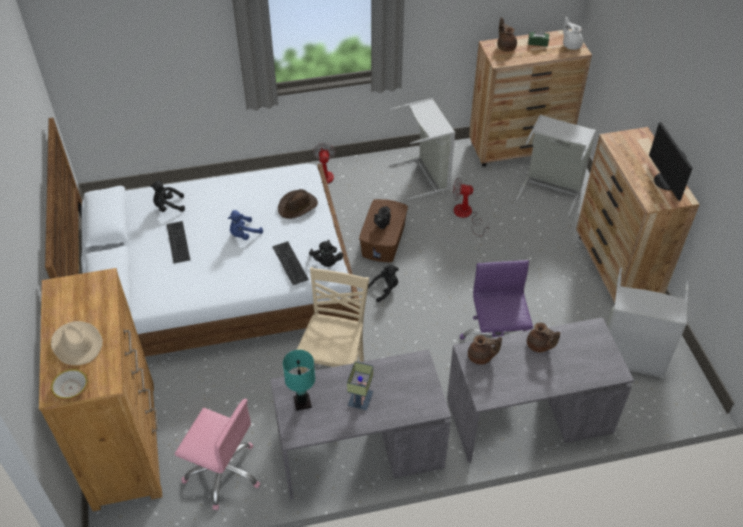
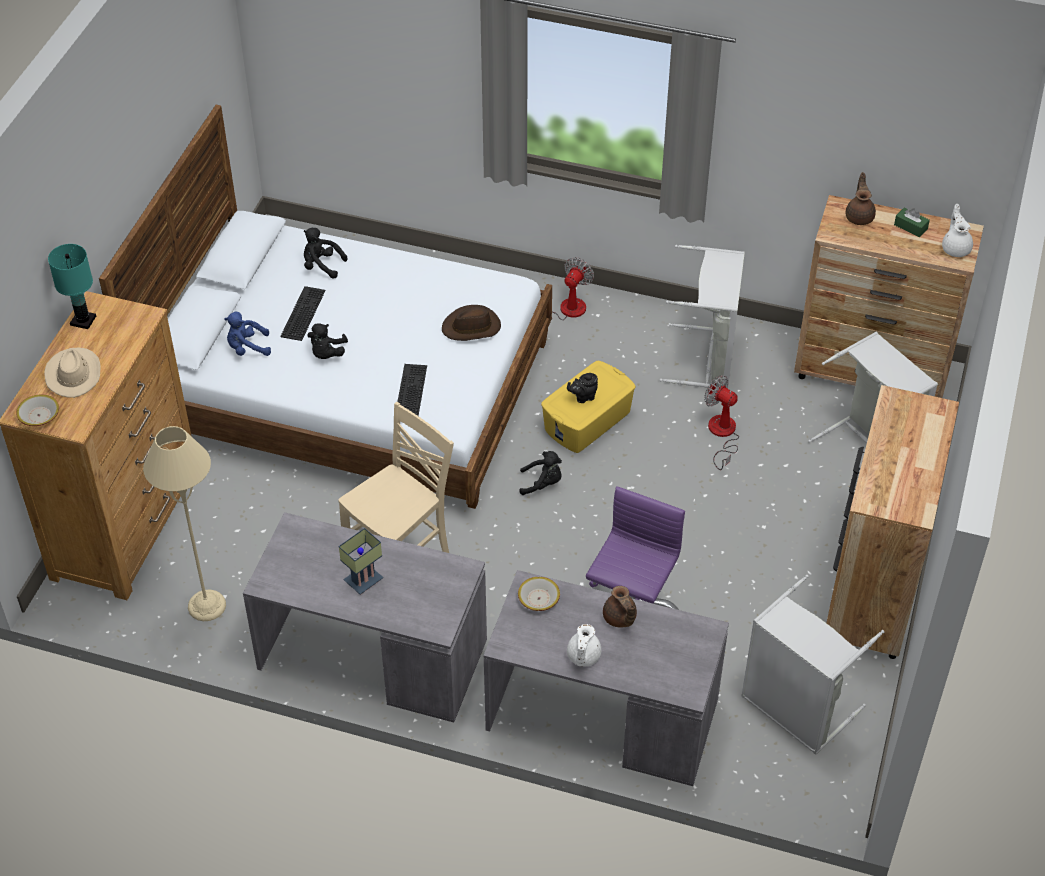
camera: 30 degrees right, 0 degrees up
pink office chair [175,399,261,510] -> beige floor lamp [143,426,226,621]
blue plush toy [228,210,263,240] -> blue plush toy moved to [224,312,271,356]
turquoise table lamp [283,350,315,411] -> turquoise table lamp moved to [48,244,96,329]
black plush toy [309,240,343,267] -> black plush toy moved to [307,323,348,359]
brown storage box [359,199,408,262] -> yellow storage box [541,361,636,453]
brown teapot [468,335,502,365] -> bowl [518,577,560,611]
monitor [649,122,692,201] -> none
none -> white teapot [567,624,601,667]

